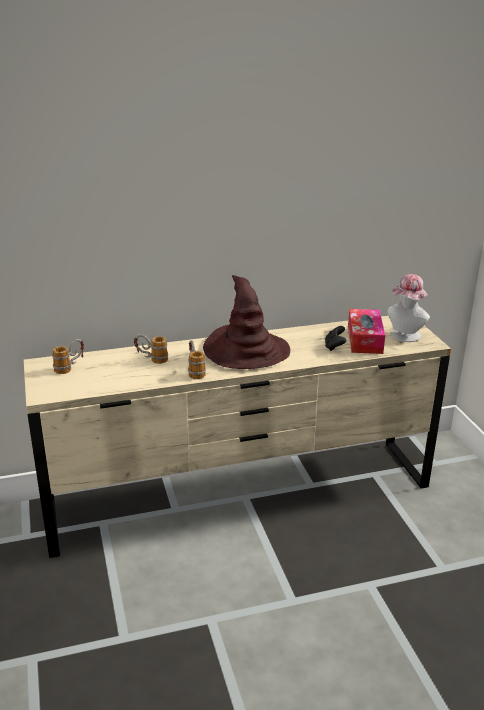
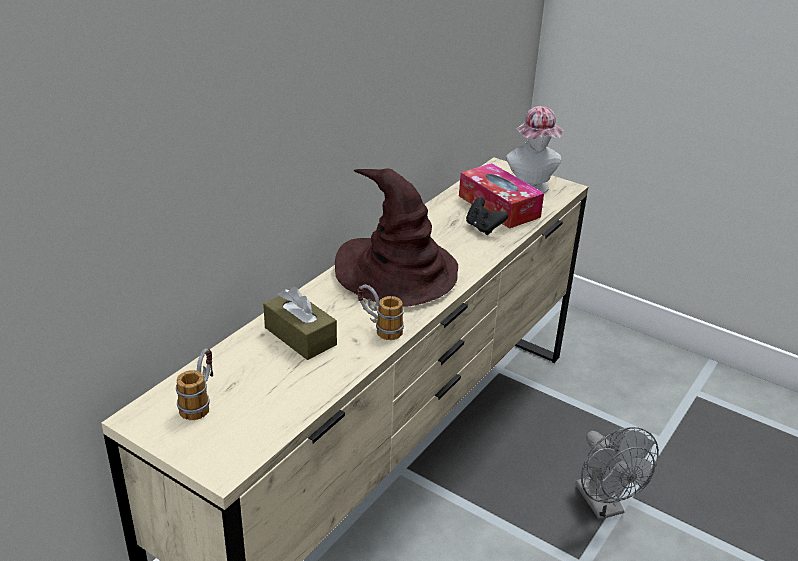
camera: 40 degrees left, 5 degrees up
mug [134,334,168,364] -> brown tissue box [263,287,337,360]
none -> grey fan [575,427,659,520]

